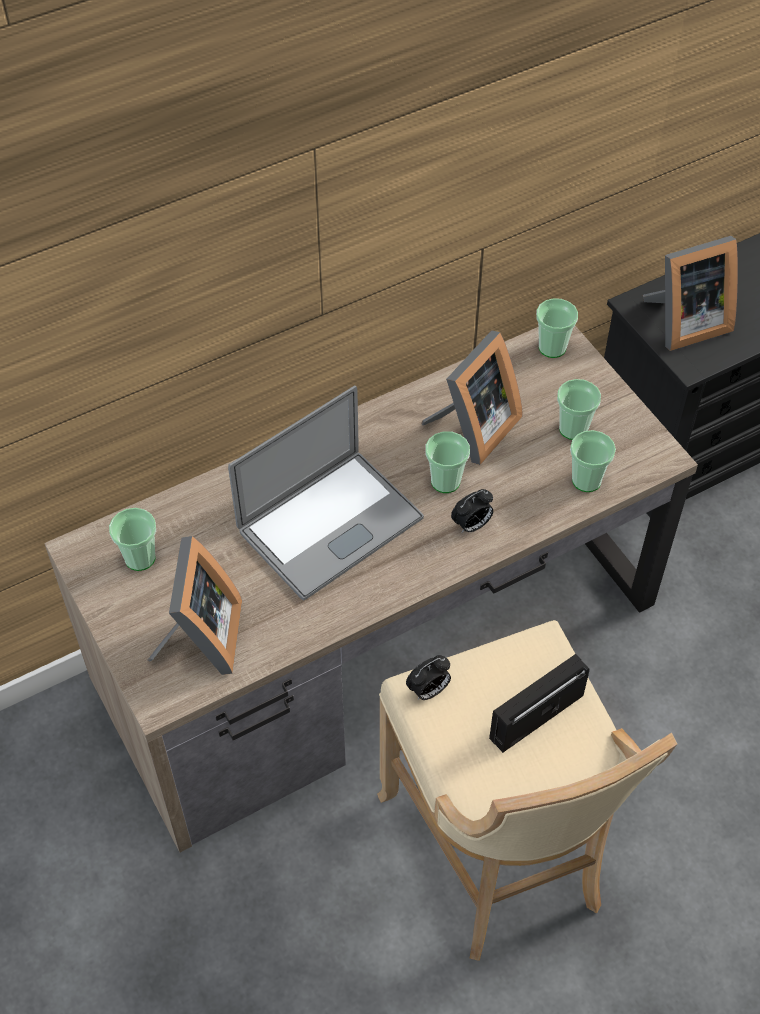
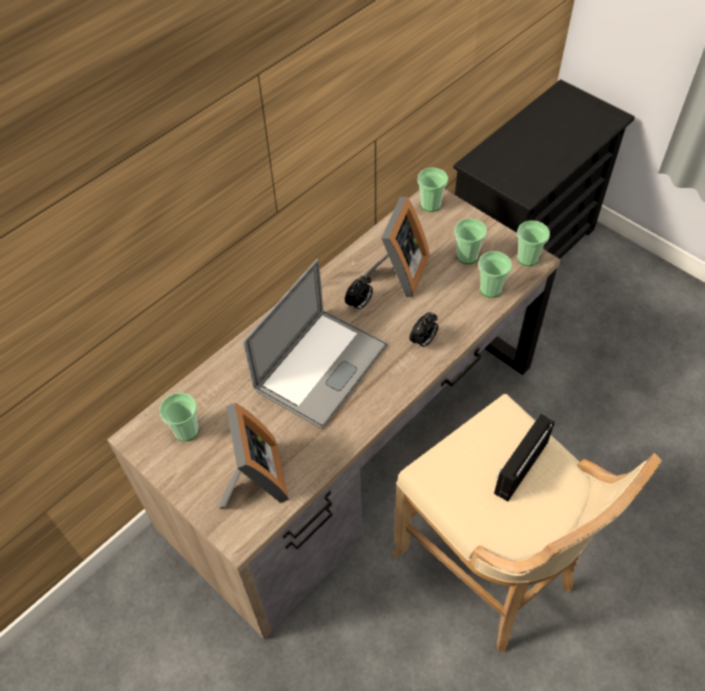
camera: 15 degrees left, 0 degrees up
alarm clock [406,655,451,700] -> alarm clock moved to [345,275,373,311]
cup [426,431,470,493] -> cup moved to [517,220,550,266]
picture frame [643,236,738,351] -> none

